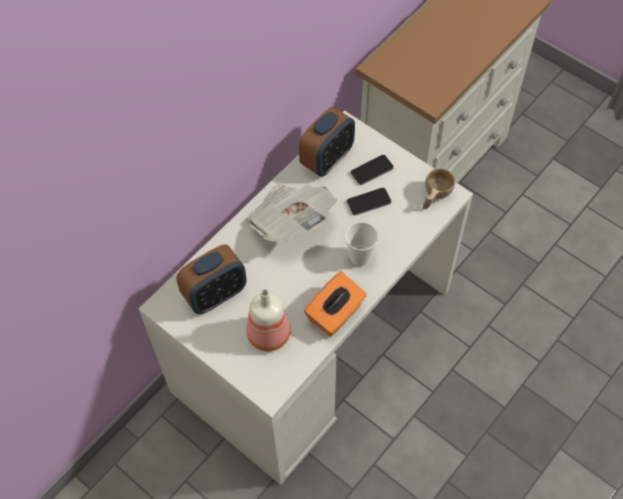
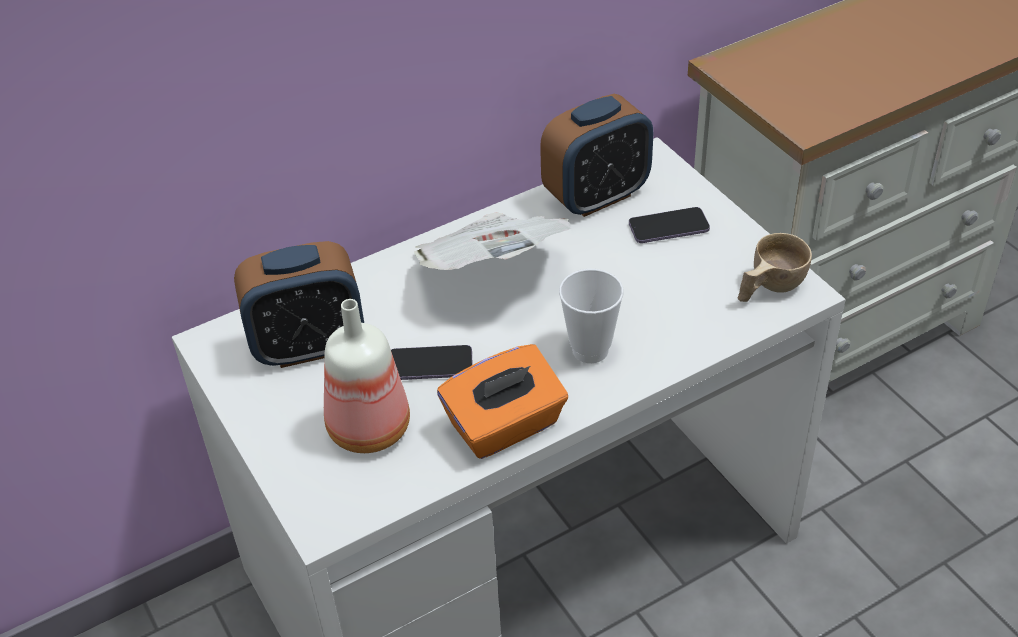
camera: 20 degrees right, 15 degrees down
phone [347,188,391,215] -> phone moved to [391,345,472,380]

